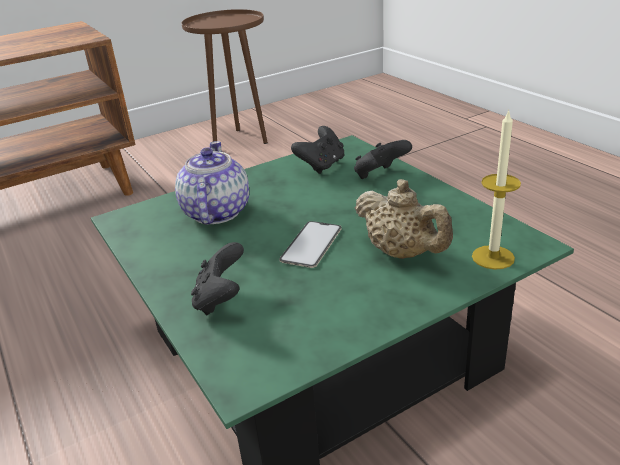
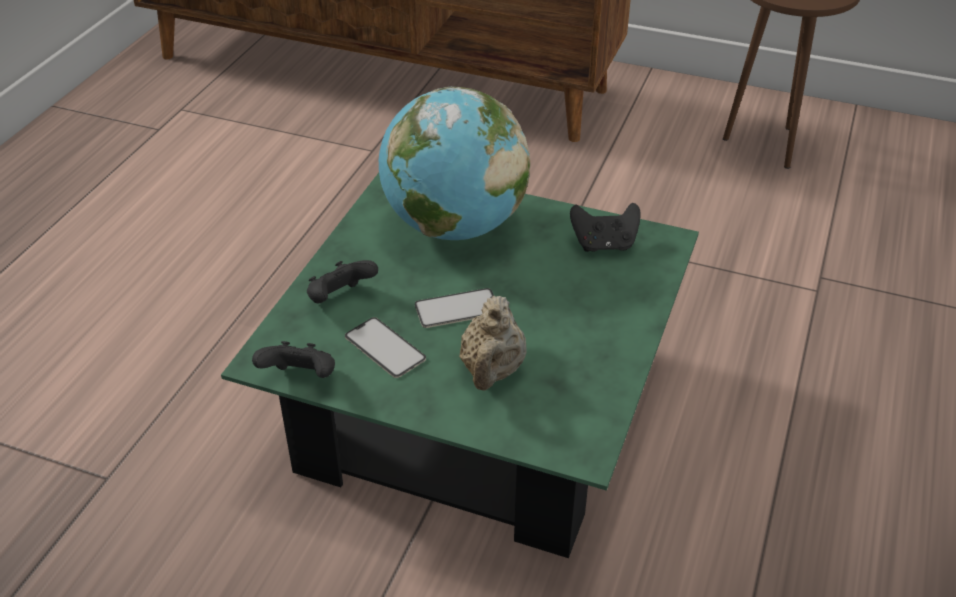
camera: 50 degrees right, 10 degrees up
teapot [175,141,249,225] -> globe [379,87,531,240]
black game controller [354,140,412,179] -> black game controller moved to [252,341,335,378]
candle [472,109,521,270] -> none
none -> phone [345,317,426,378]

